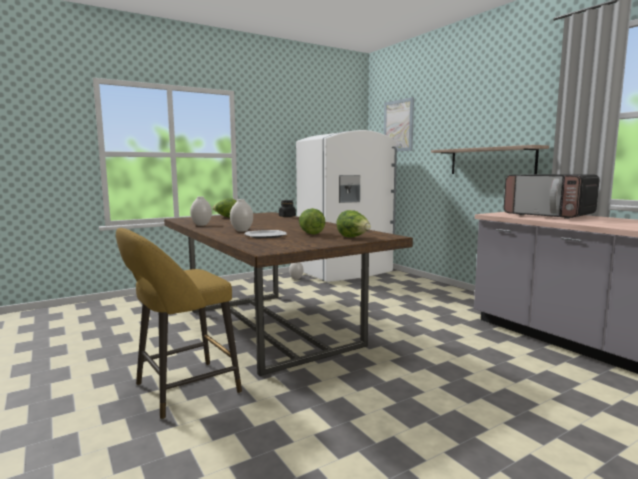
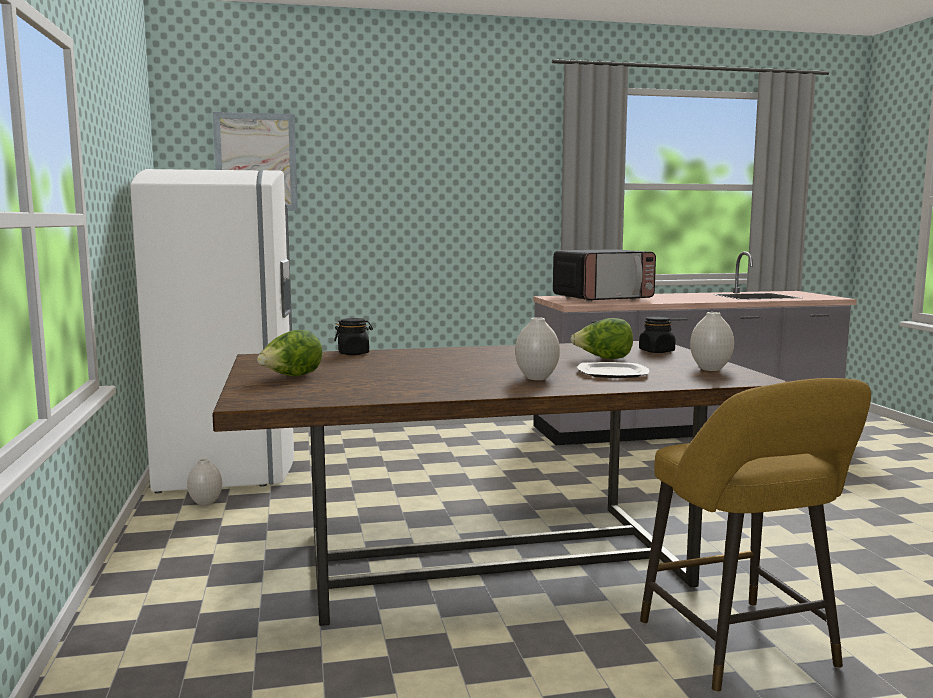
camera: 70 degrees left, 0 degrees up
white vase [190,196,212,226] -> white vase moved to [690,312,734,371]
lettuce [336,210,371,237] -> black jar [639,317,676,353]
shelf [431,145,549,174] -> none

